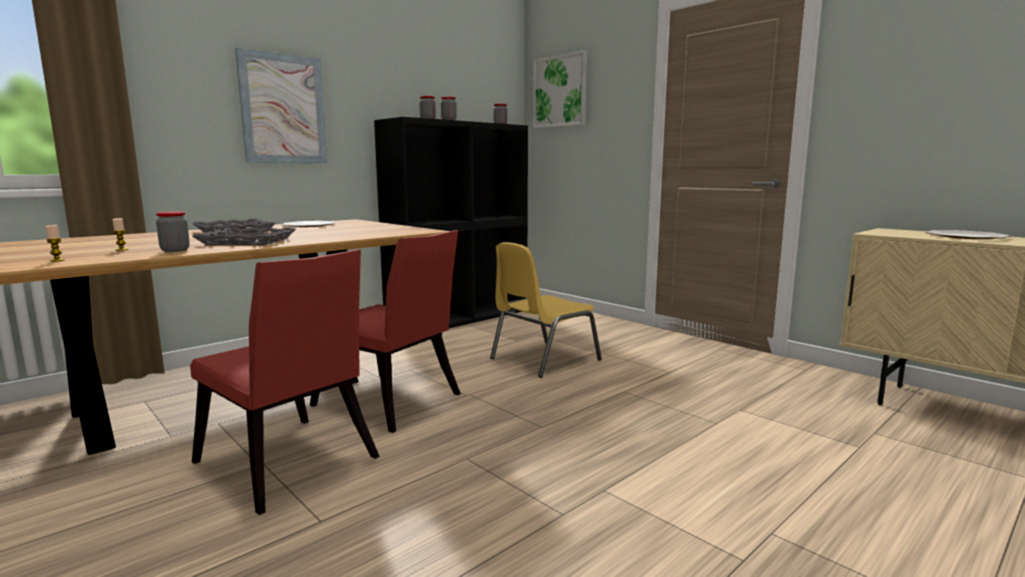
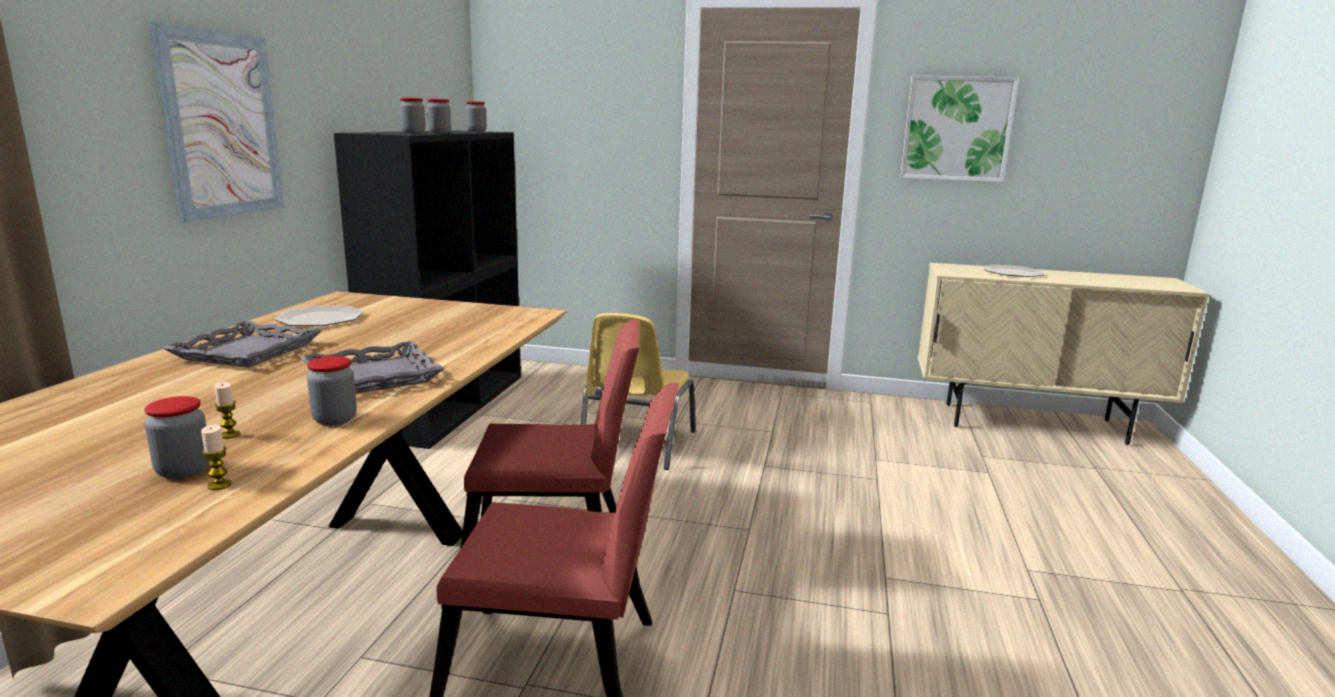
camera: 35 degrees left, 5 degrees up
picture [533,50,587,128] -> picture moved to [900,76,1019,182]
none -> jar [144,396,210,479]

